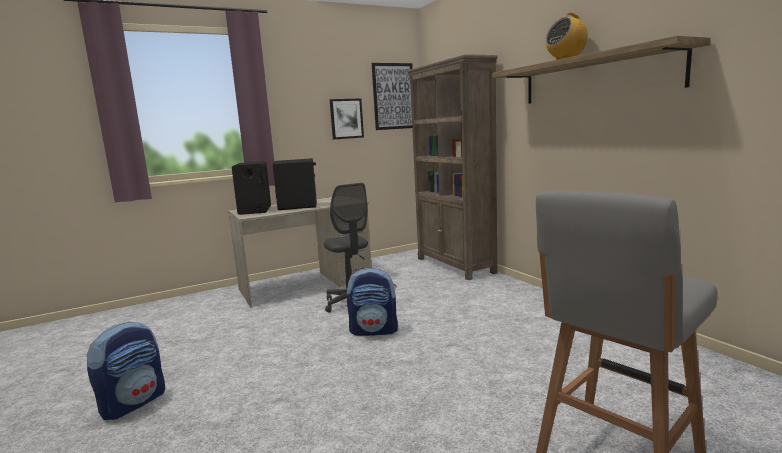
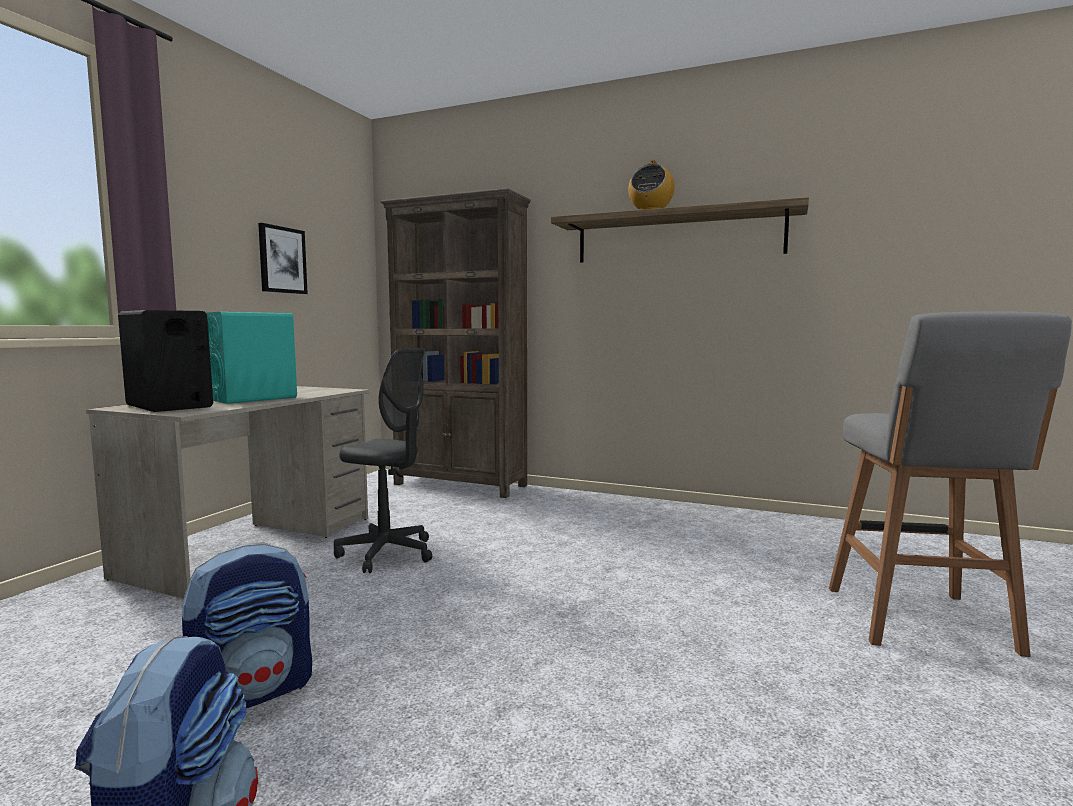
camera: 40 degrees left, 5 degrees down
black speaker [273,158,317,210] -> turquoise speaker [206,312,297,404]
backpack [347,268,398,336] -> backpack moved to [181,542,312,708]
picture [372,63,413,130] -> none

